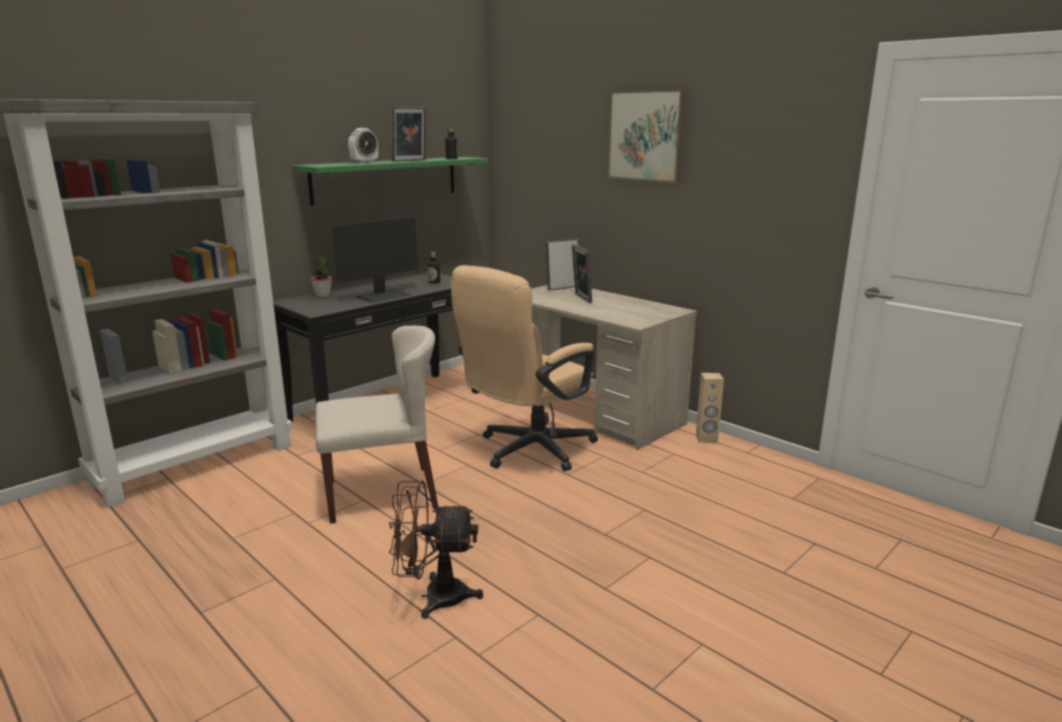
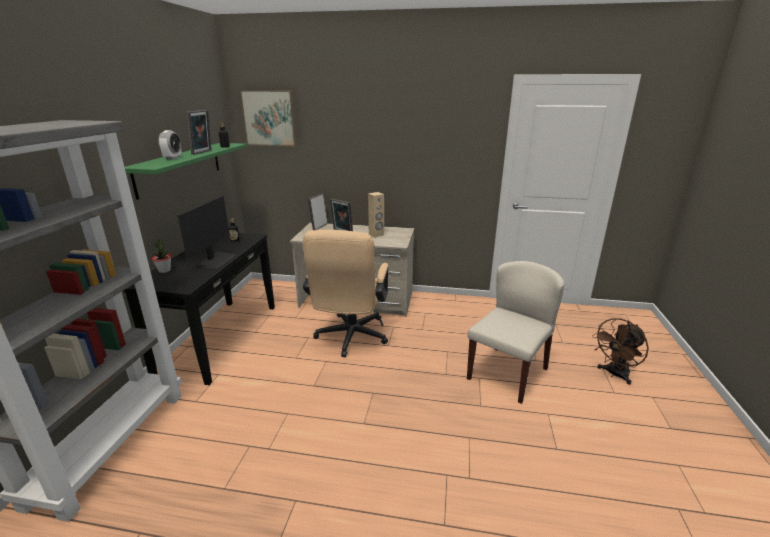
camera: 35 degrees left, 5 degrees up
beige chair [315,326,438,524] -> beige chair moved to [467,261,565,404]
brown fan [389,480,483,619] -> brown fan moved to [592,318,649,385]
picture [607,89,686,183] -> picture moved to [240,90,297,147]
beige speaker [696,373,724,443] -> beige speaker moved to [368,192,384,237]

